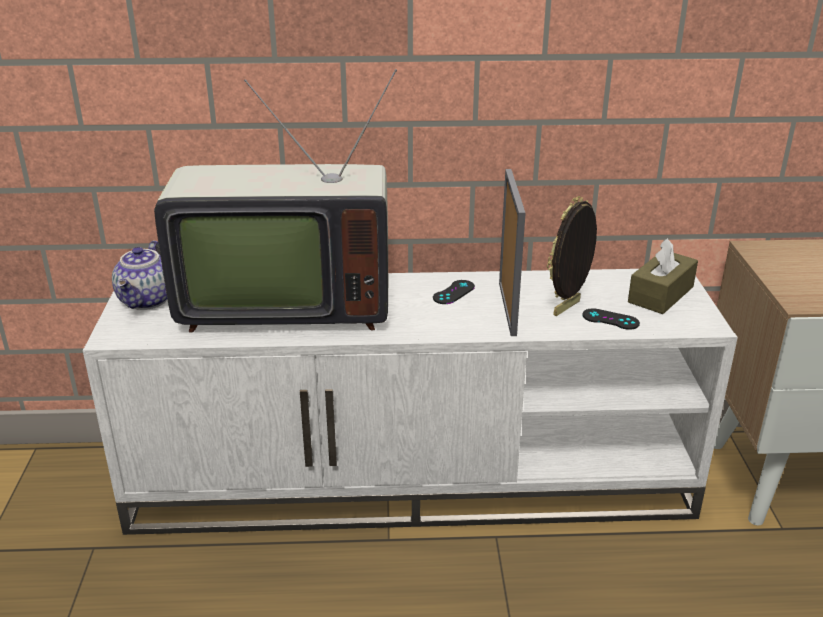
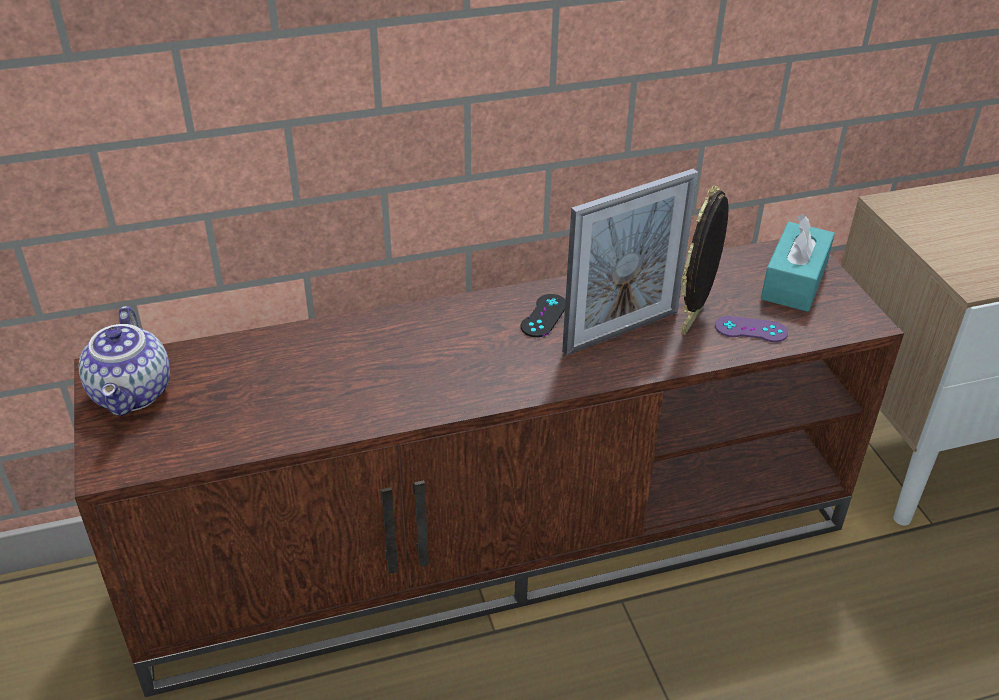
camera: 15 degrees left, 10 degrees up
white tv stand [83,269,738,535] -> brown tv stand [74,239,904,697]
television [154,69,397,333] -> none
picture frame [499,169,525,336] -> picture frame turned 75 degrees clockwise [562,169,698,356]
black game controller [582,308,640,330] -> purple game controller [715,316,788,342]
brown tissue box [628,238,698,314] -> turquoise tissue box [761,214,835,312]

